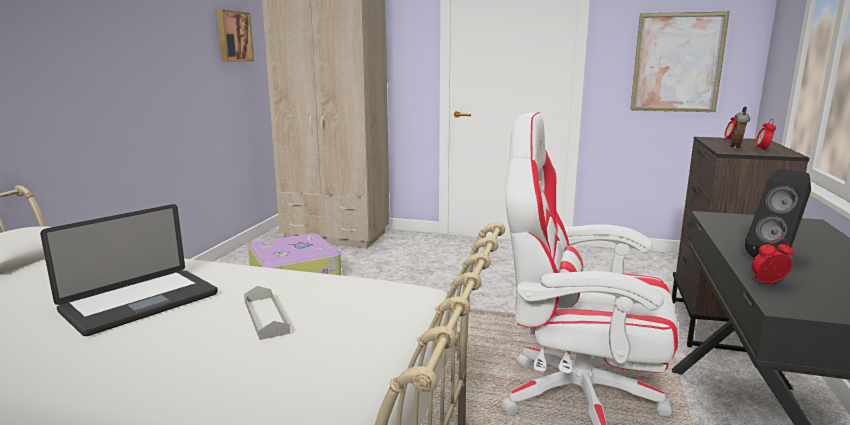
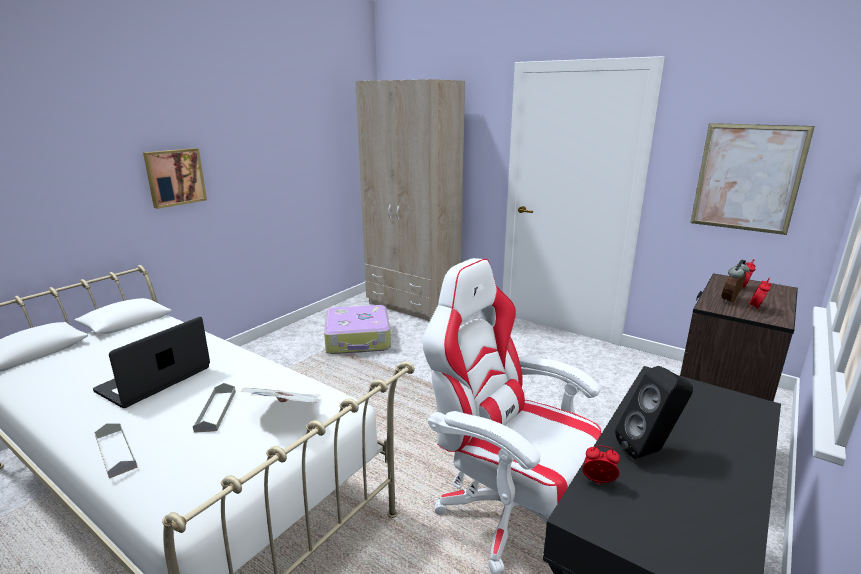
camera: 20 degrees right, 5 degrees up
laptop [40,204,218,336] -> laptop turned 150 degrees clockwise [93,317,210,408]
picture [217,9,254,62] -> picture moved to [143,148,207,209]
none -> grey tray [94,423,138,479]
none -> newspaper [241,388,320,403]

